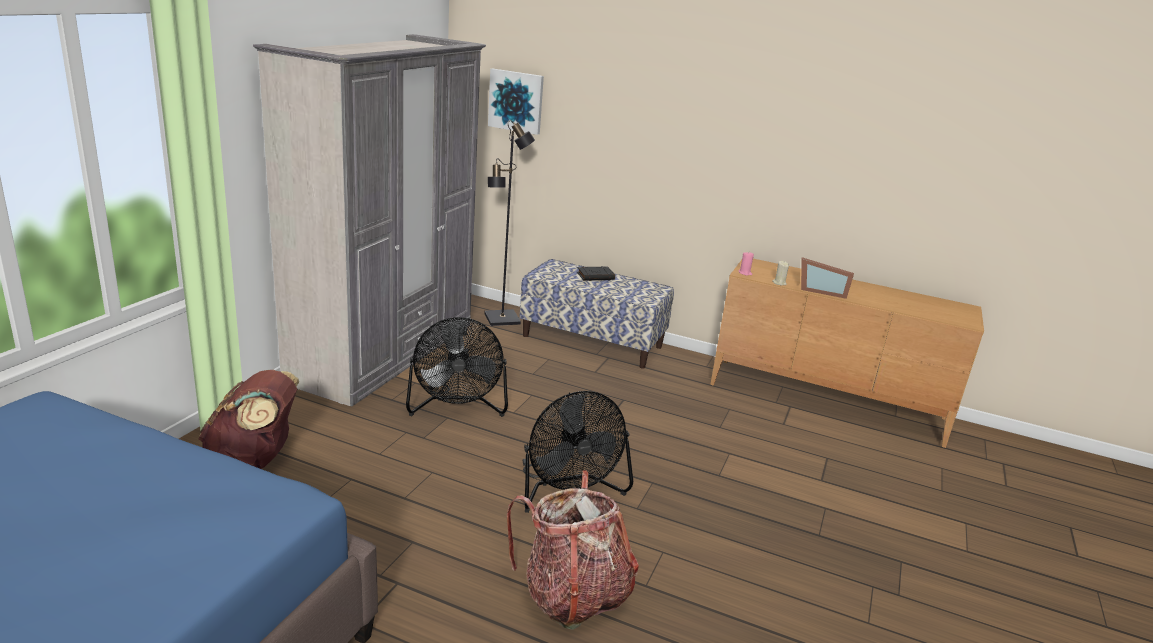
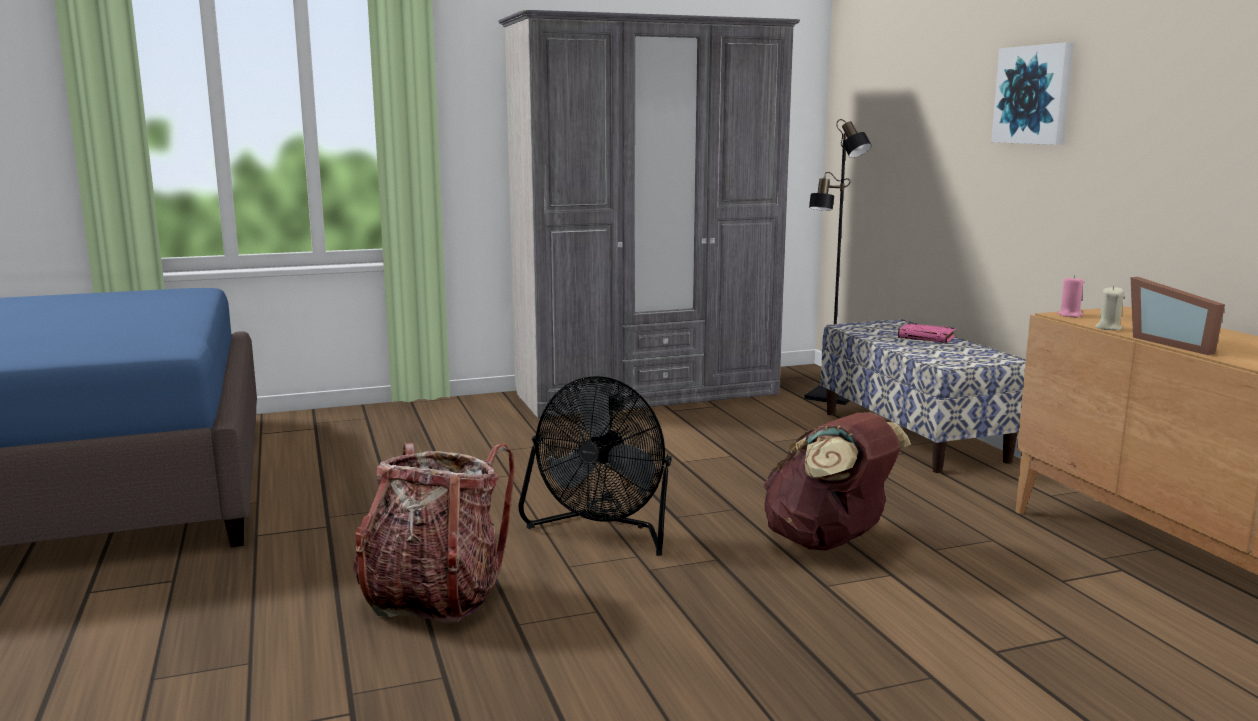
camera: 50 degrees right, 10 degrees down
brown backpack [198,370,300,469] -> brown backpack moved to [764,412,911,550]
black fan [406,317,508,417] -> none
picture [488,69,544,135] -> picture moved to [991,42,1074,145]
black book [577,266,615,281] -> pink book [898,323,956,343]

